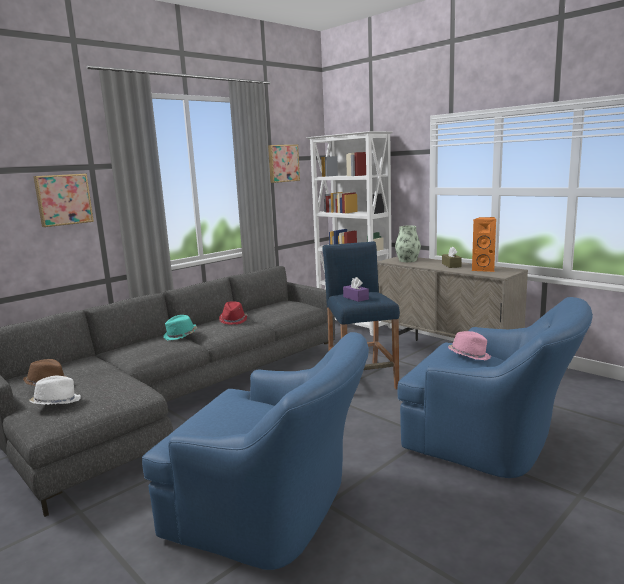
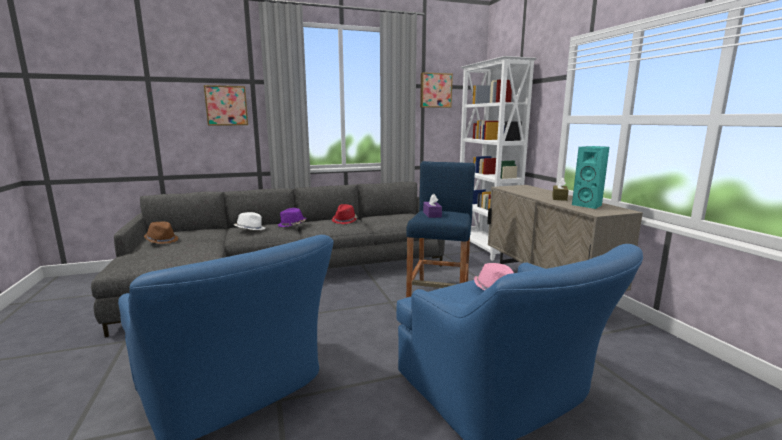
camera: 25 degrees right, 0 degrees up
white hat [29,376,81,405] -> white hat moved to [234,212,265,230]
turquoise hat [164,315,197,340] -> purple hat [278,208,306,227]
vase [395,226,421,262] -> none
orange speaker [472,217,496,272] -> turquoise speaker [572,146,609,209]

